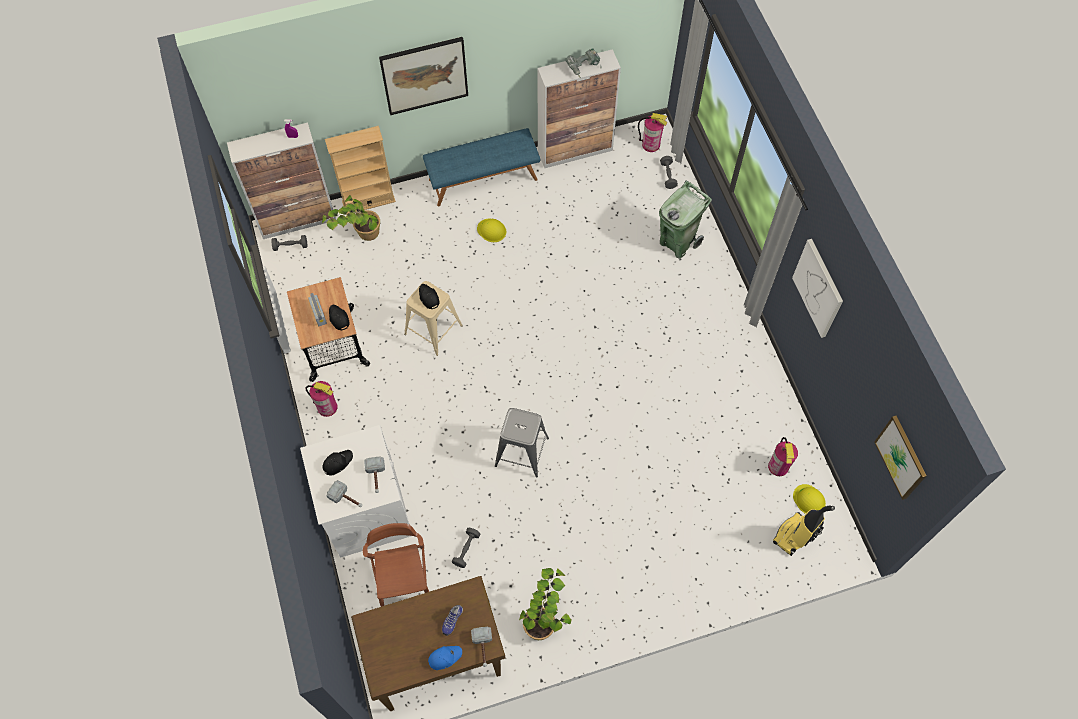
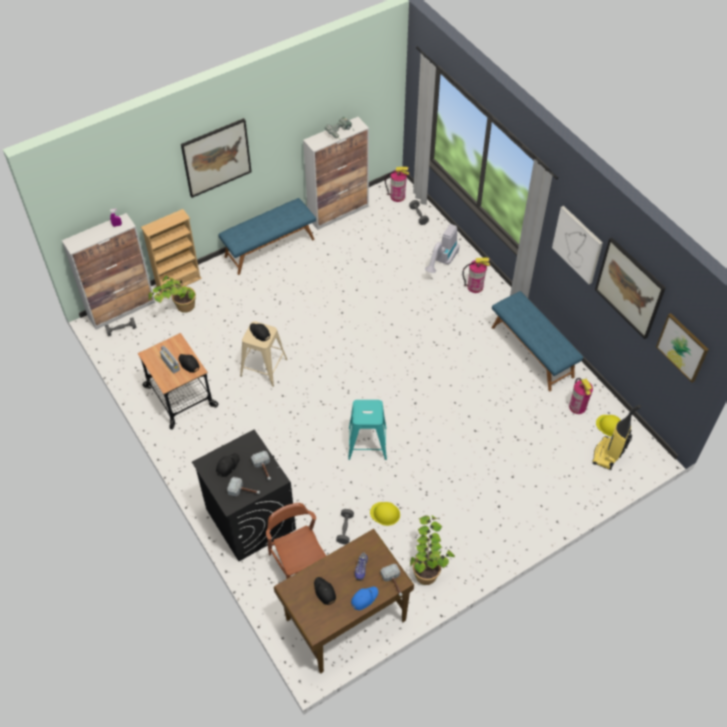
camera: 15 degrees left, 10 degrees down
white washing machine [300,425,410,558] -> black washing machine [192,430,296,561]
fire extinguisher [305,381,337,417] -> fire extinguisher moved to [462,258,490,293]
yellow hard hat [477,219,506,242] -> yellow hard hat moved to [370,502,400,526]
grey stool [495,408,549,478] -> turquoise stool [348,400,387,460]
green trash can [659,180,712,259] -> vacuum cleaner [425,224,459,273]
none -> black cap [314,577,336,605]
none -> blue bench [492,291,583,391]
none -> picture [595,238,665,339]

